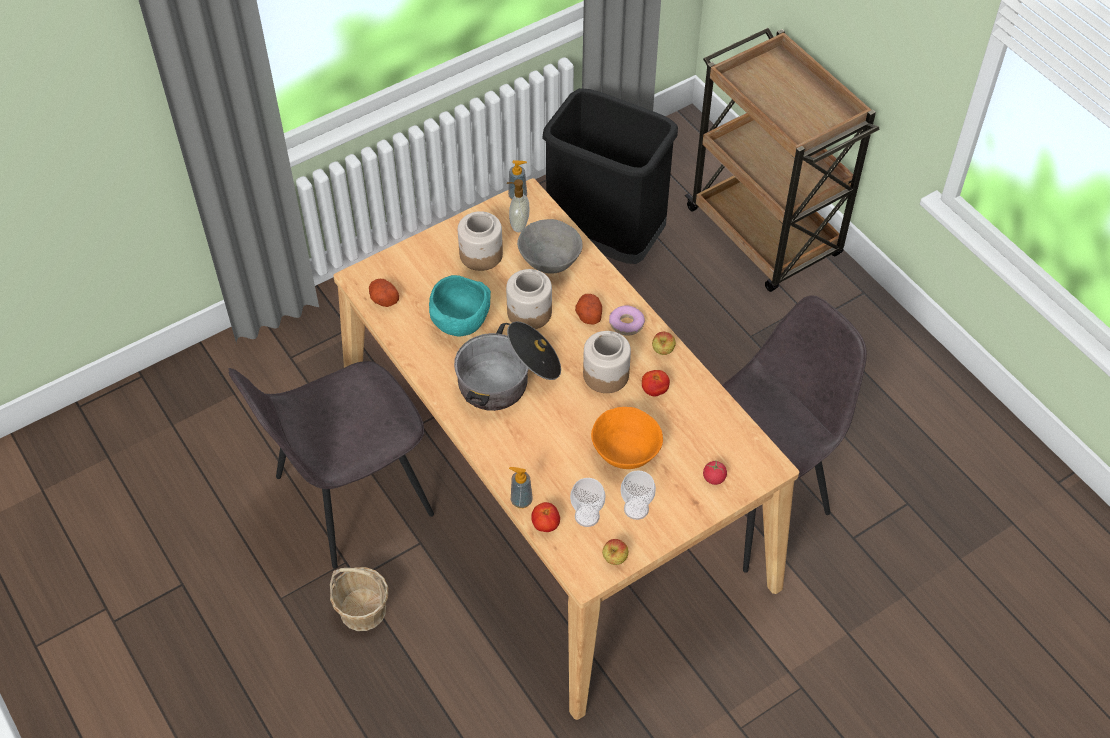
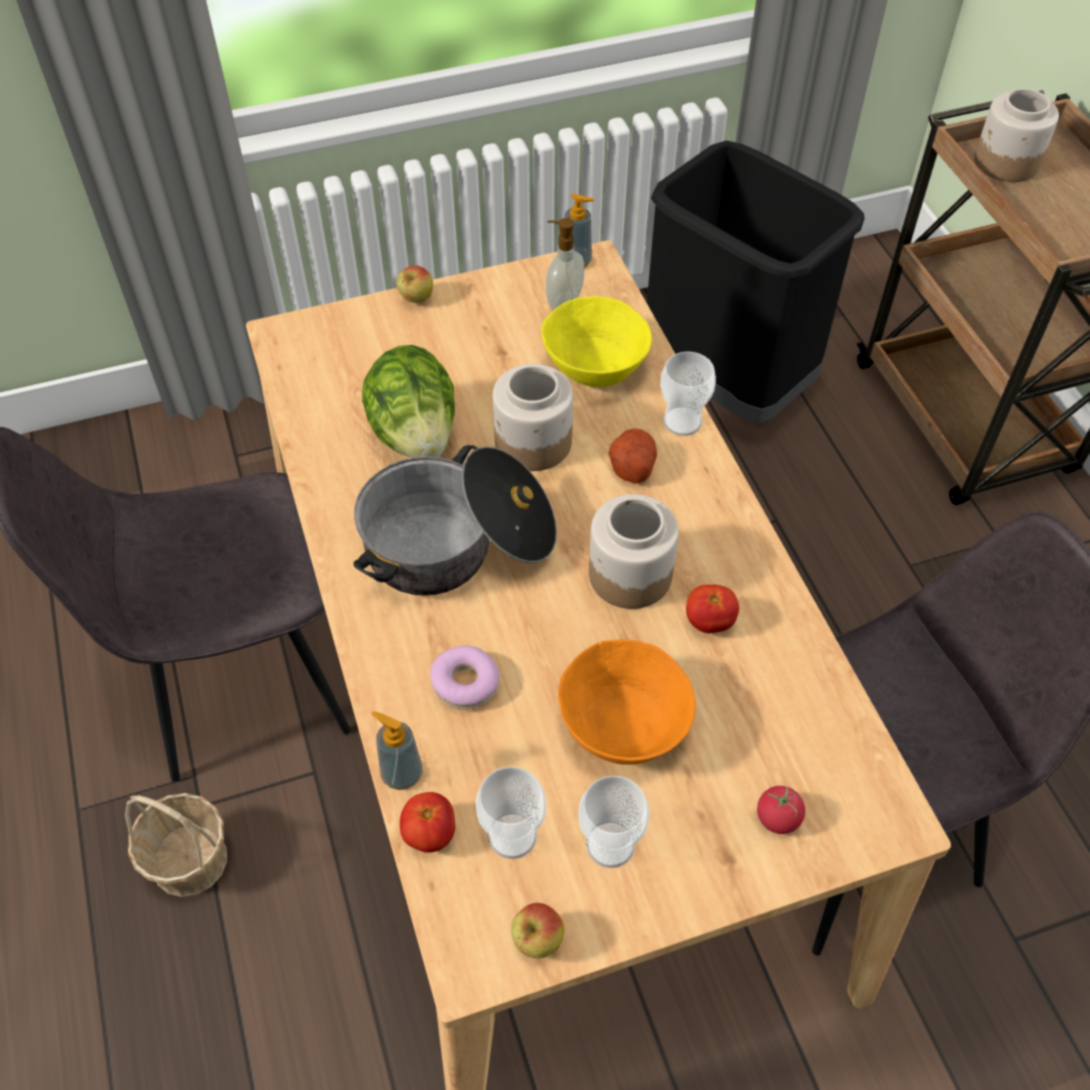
camera: 15 degrees right, 0 degrees up
potato [369,279,399,307] -> none
turquoise bowl [429,275,491,337] -> lettuce [362,345,455,458]
jar [458,211,503,271] -> jar moved to [974,88,1059,182]
grey bowl [517,219,583,274] -> yellow bowl [542,296,652,387]
donut [609,305,645,336] -> donut moved to [430,646,500,710]
apple [652,332,676,355] -> apple moved to [396,265,433,303]
none -> cup [660,351,716,436]

